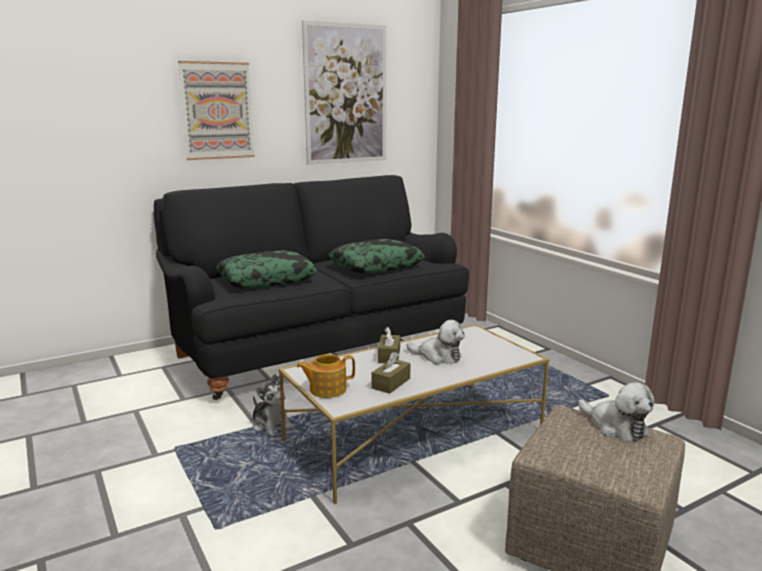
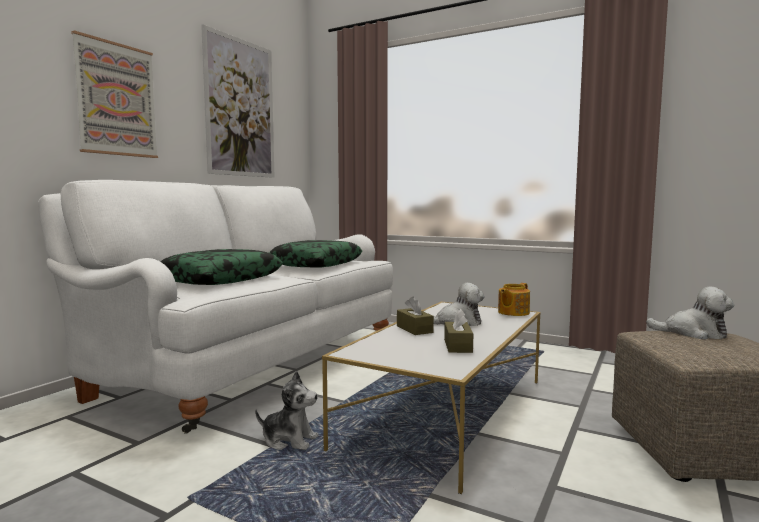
camera: 30 degrees left, 10 degrees down
black sofa [154,175,469,400] -> white sofa [38,180,393,434]
teapot [297,354,355,398] -> teapot moved to [498,283,530,316]

